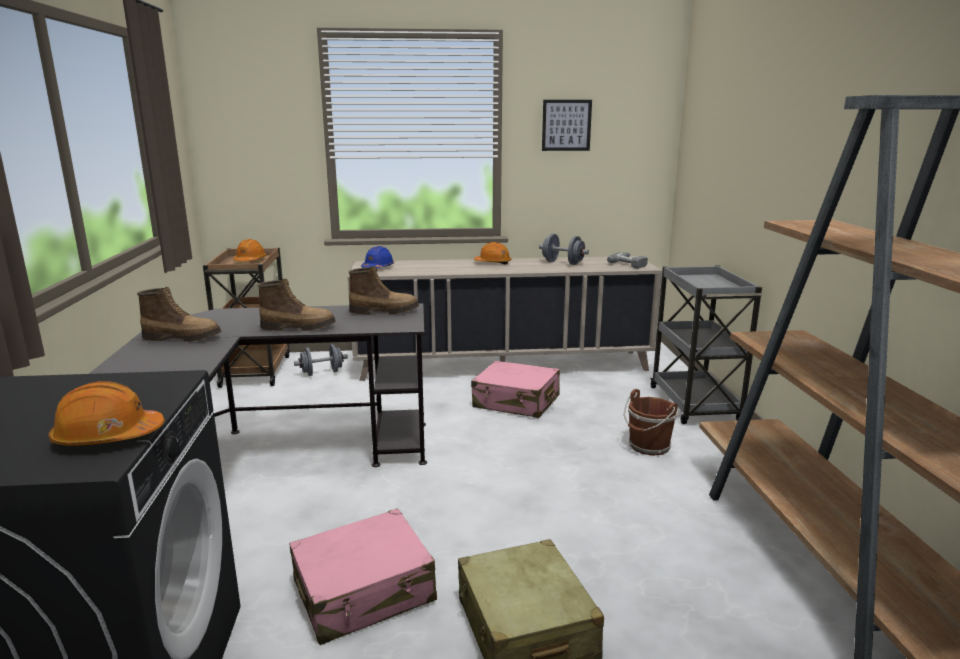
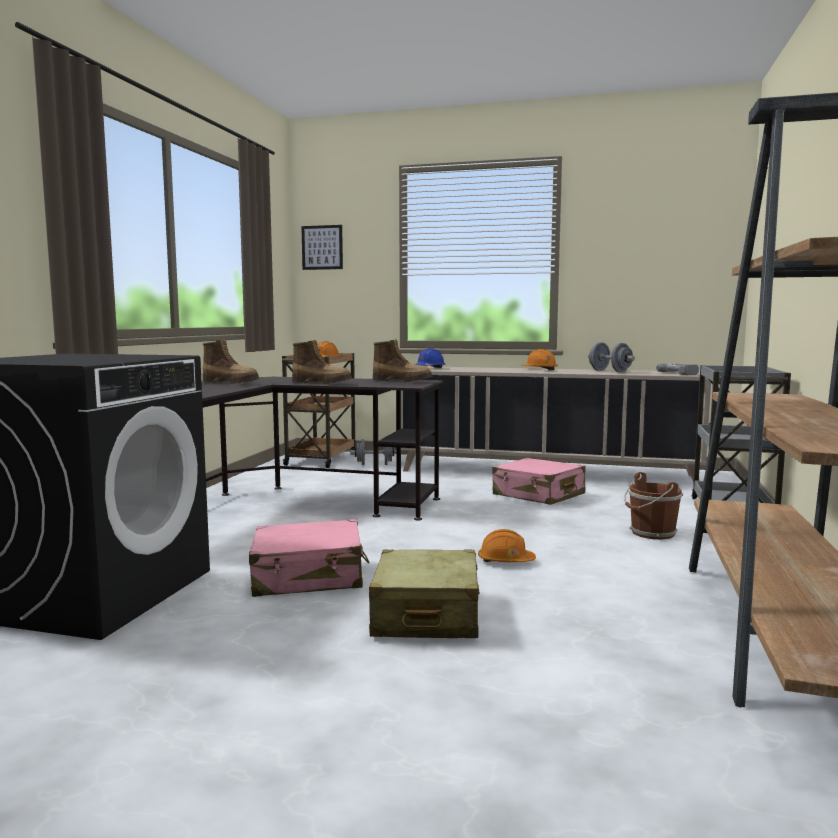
camera: 20 degrees right, 10 degrees down
orange hard hat [48,381,165,446] -> orange hard hat moved to [478,529,536,562]
picture [542,100,592,151] -> picture moved to [301,225,343,270]

